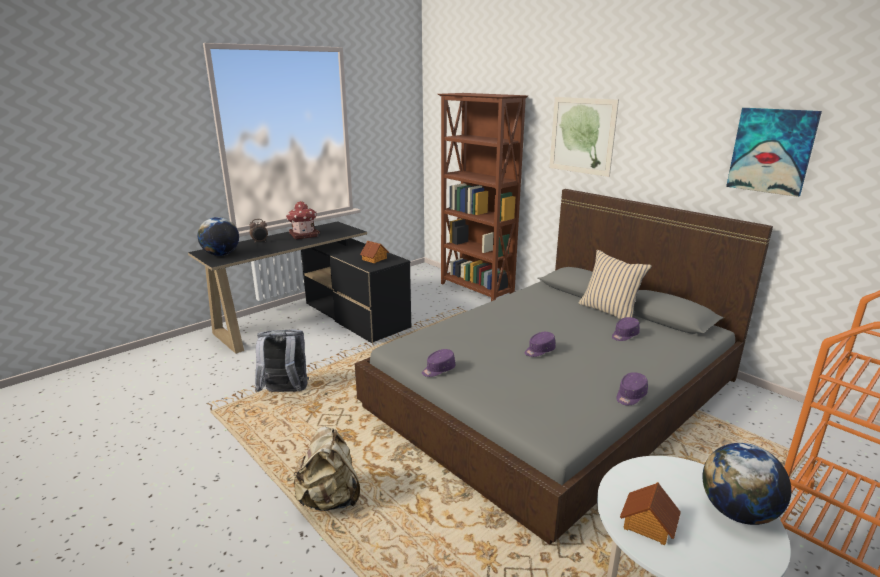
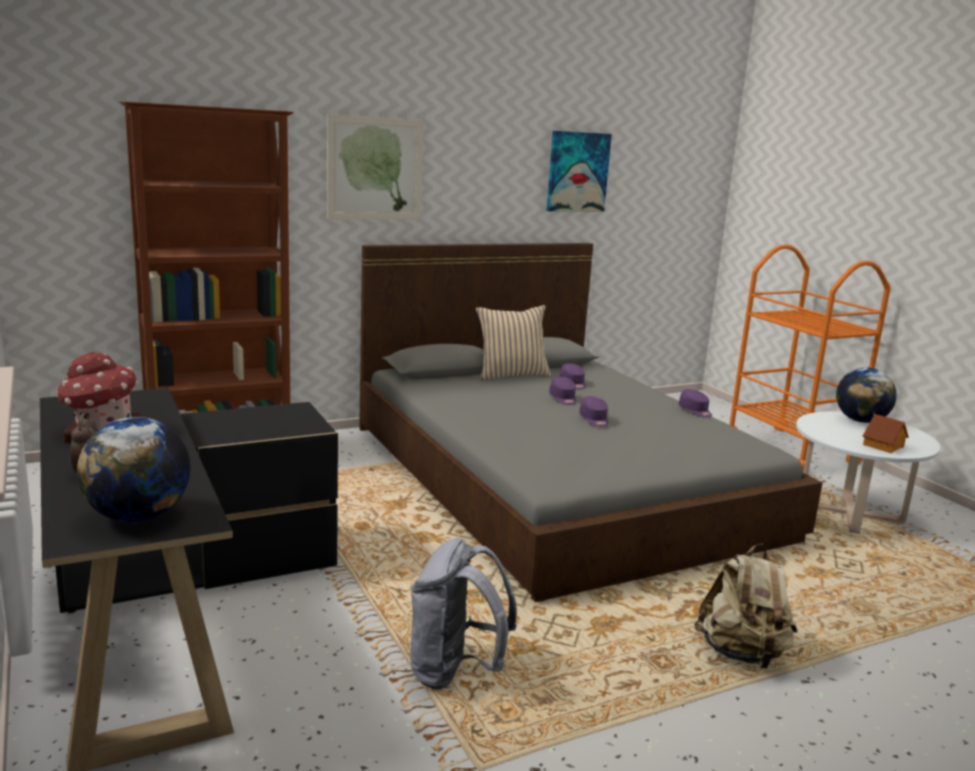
camera: 75 degrees left, 5 degrees down
toy house [360,241,389,263] -> none
purple cap [422,349,455,377] -> purple cap moved to [549,377,577,405]

